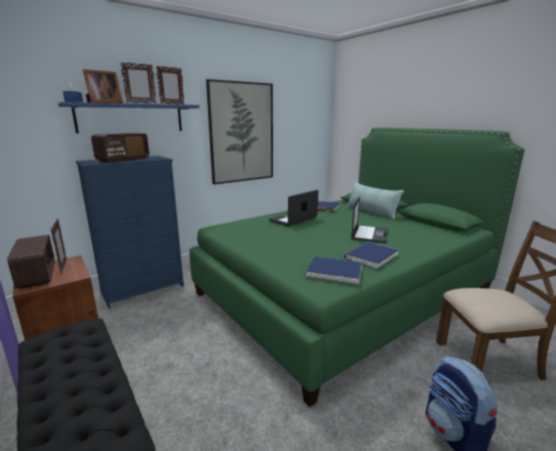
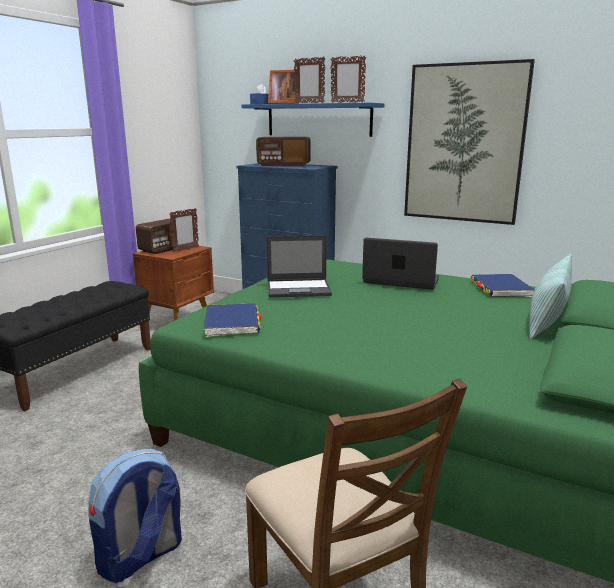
camera: 65 degrees right, 0 degrees up
blue book [344,242,399,269] -> none
laptop [351,196,389,244] -> laptop moved to [267,235,332,298]

